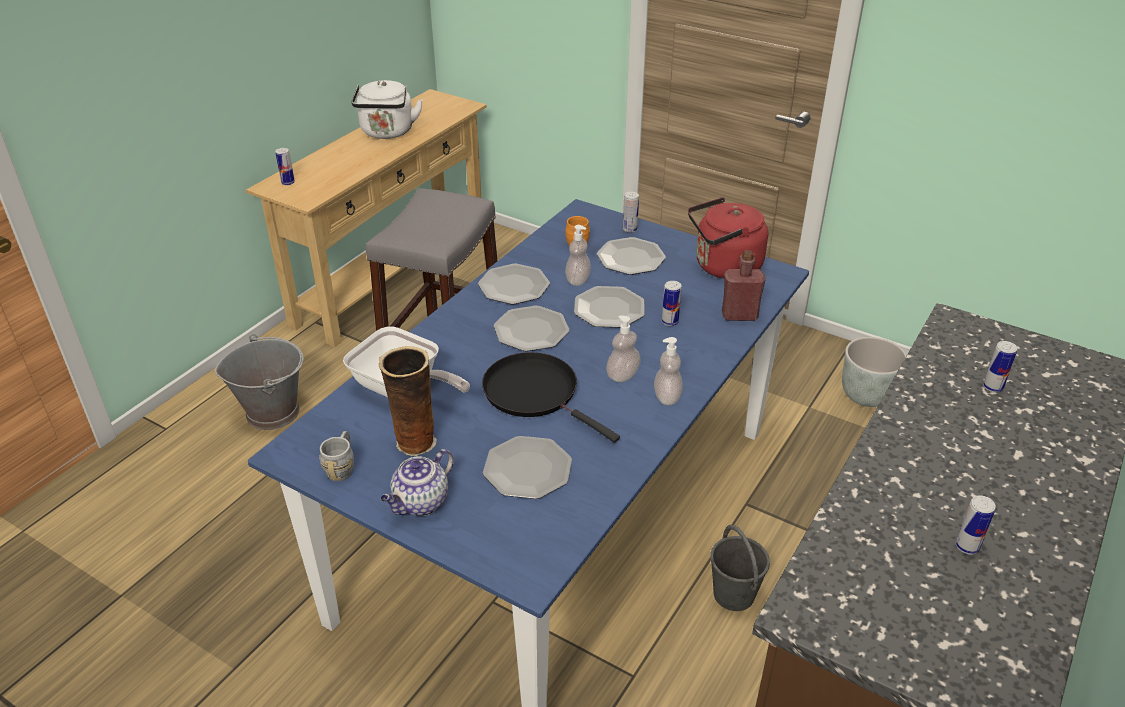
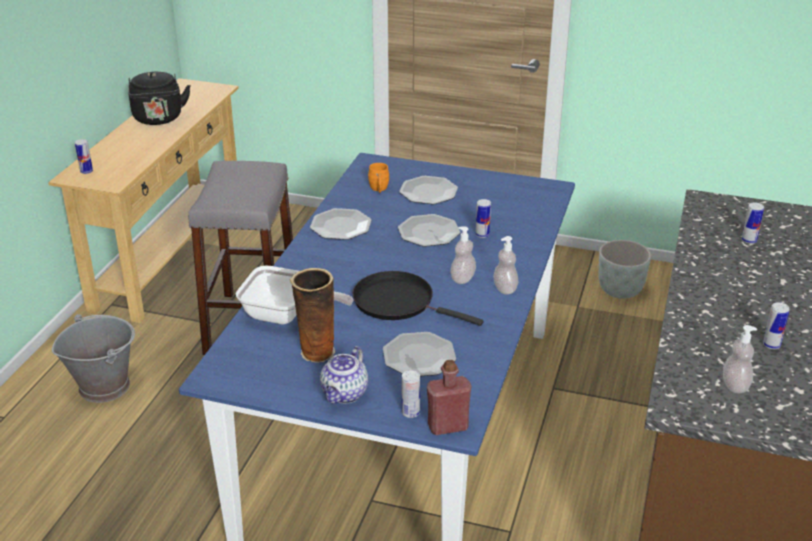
camera: 15 degrees left, 5 degrees down
grey mug [319,431,354,481] -> none
white kettle [351,80,423,139] -> black kettle [128,72,191,125]
plate [494,306,570,351] -> none
soap dispenser [565,225,591,286] -> soap dispenser moved to [723,325,757,394]
can [623,192,639,233] -> can moved to [402,370,420,418]
red kettle [688,197,768,279] -> none
grey bucket [710,525,770,611] -> none
red bottle [722,250,766,321] -> red bottle moved to [427,360,471,435]

